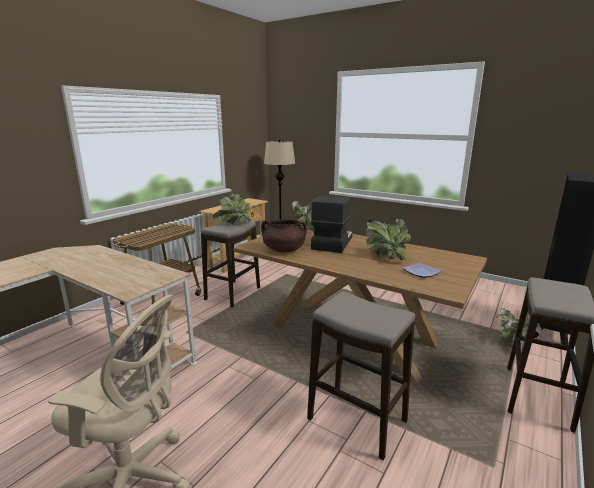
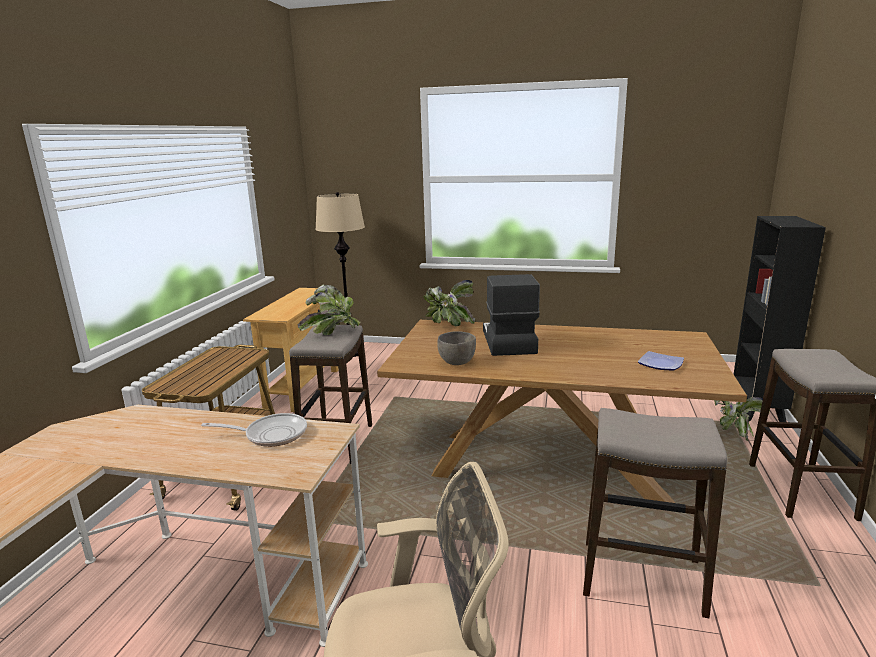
camera: 20 degrees left, 0 degrees up
brown cooking pot [261,219,307,253] -> grey bowl [437,331,476,365]
potted plant [366,218,411,260] -> none
none -> frying pan [201,413,307,447]

